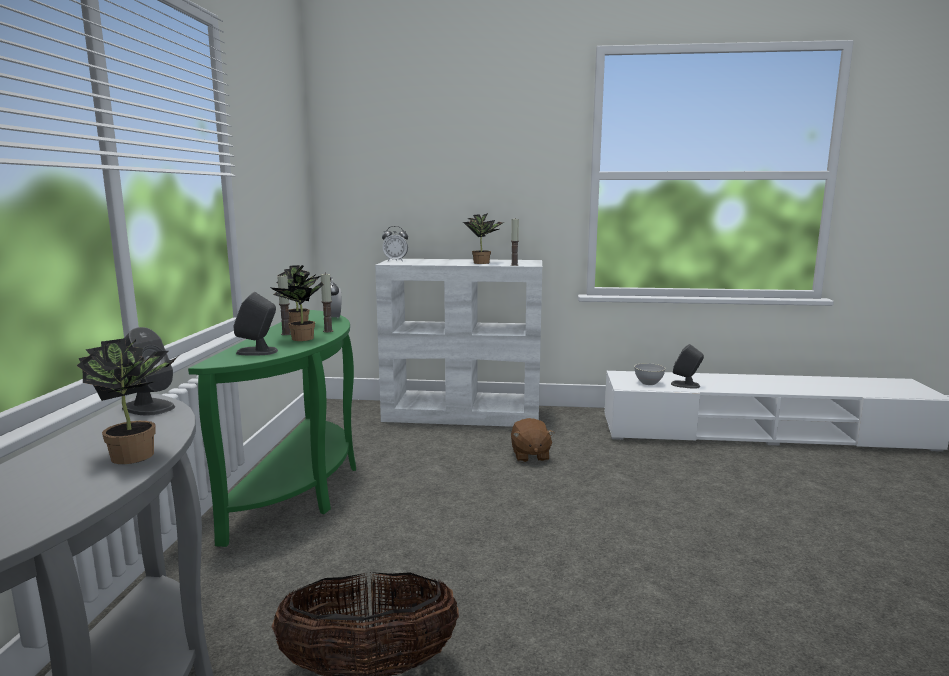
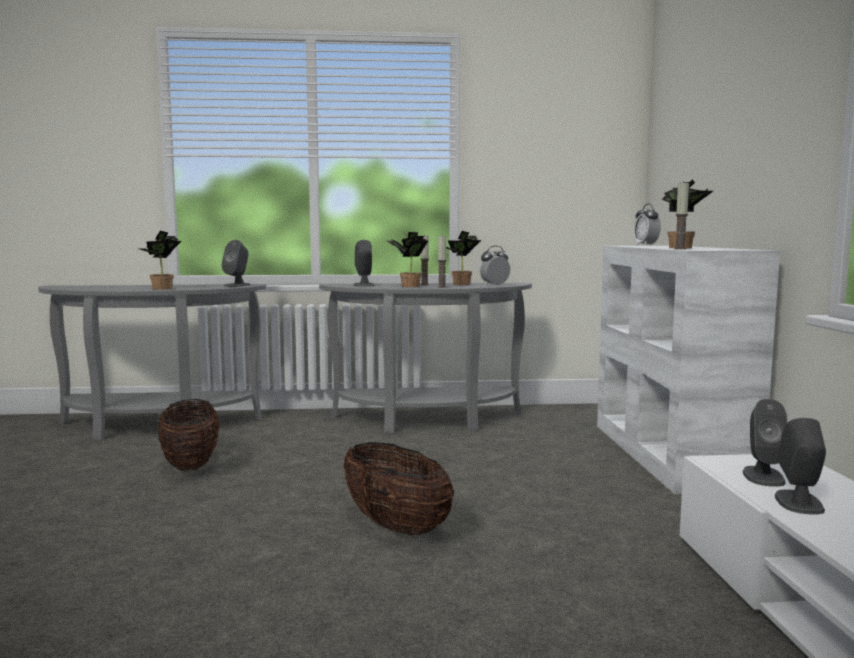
camera: 80 degrees right, 5 degrees down
green console table [188,310,356,547] -> grey console table [319,283,532,433]
brown plush toy [511,418,554,462] -> none
grey bowl [634,363,665,385] -> grey speaker [743,399,787,487]
none -> basket [344,442,454,535]

